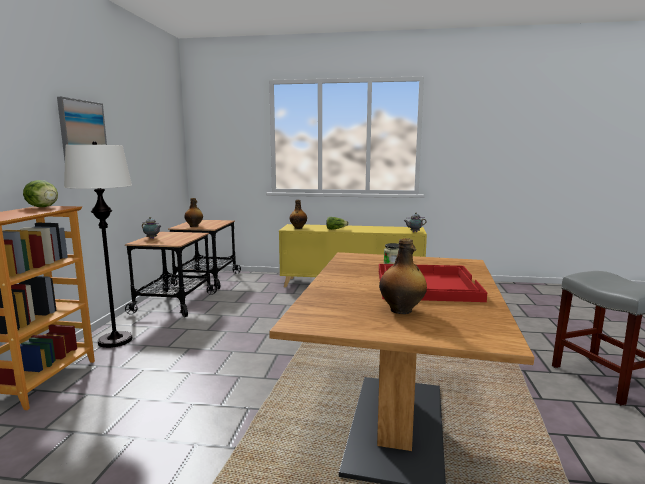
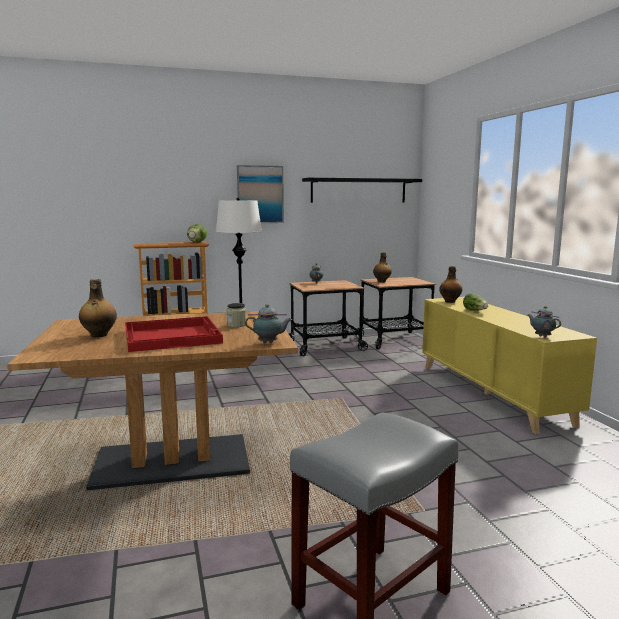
camera: 65 degrees right, 0 degrees up
none -> teapot [245,304,292,343]
none -> black shelf [302,178,422,203]

